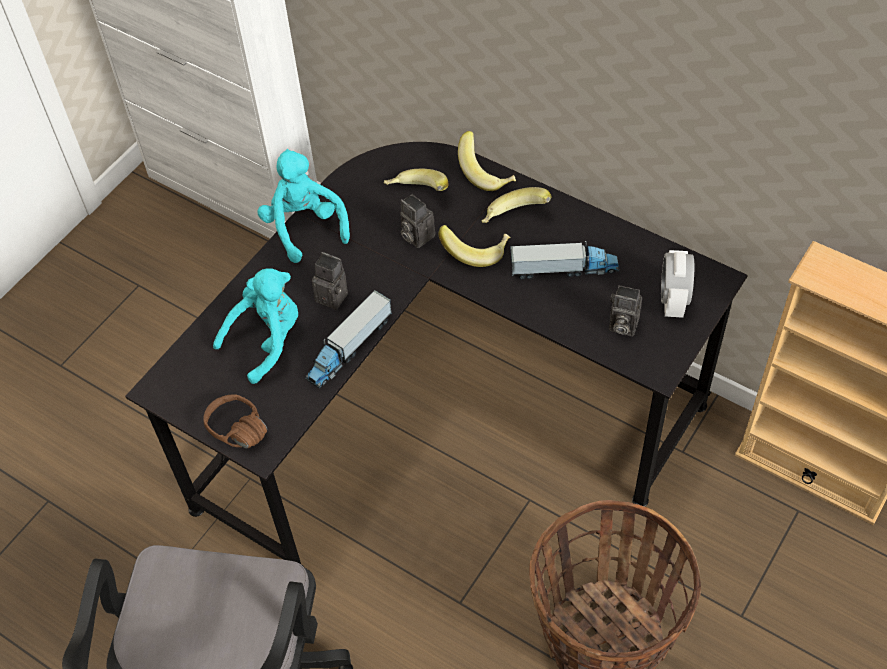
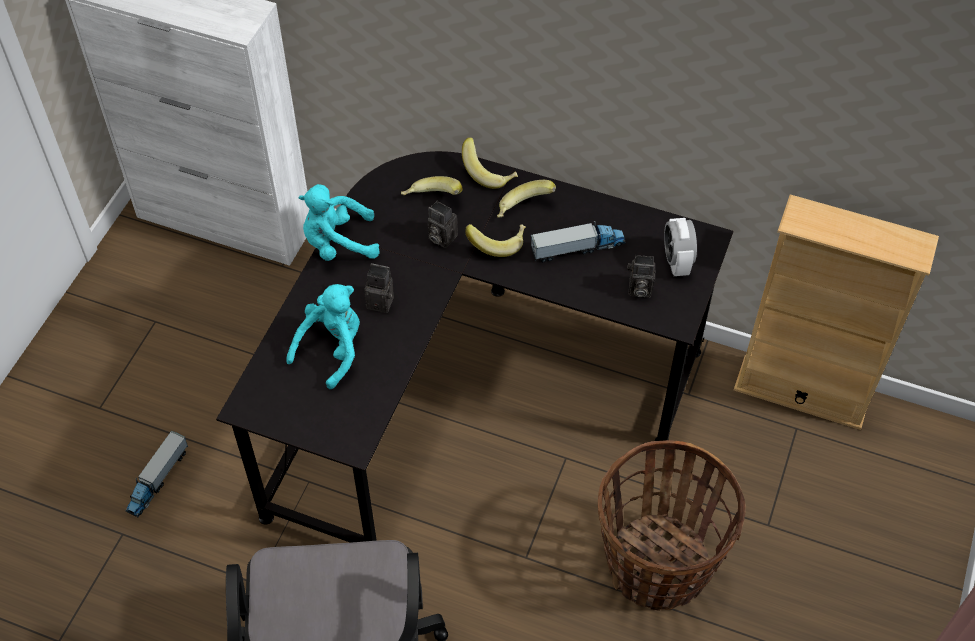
camera: 15 degrees left, 0 degrees up
brown headphones [203,394,267,448] -> none
turquoise plush toy [257,149,350,263] -> turquoise plush toy turned 60 degrees counterclockwise [298,184,380,261]
toy truck [305,290,392,388] -> toy truck moved to [126,430,188,517]

